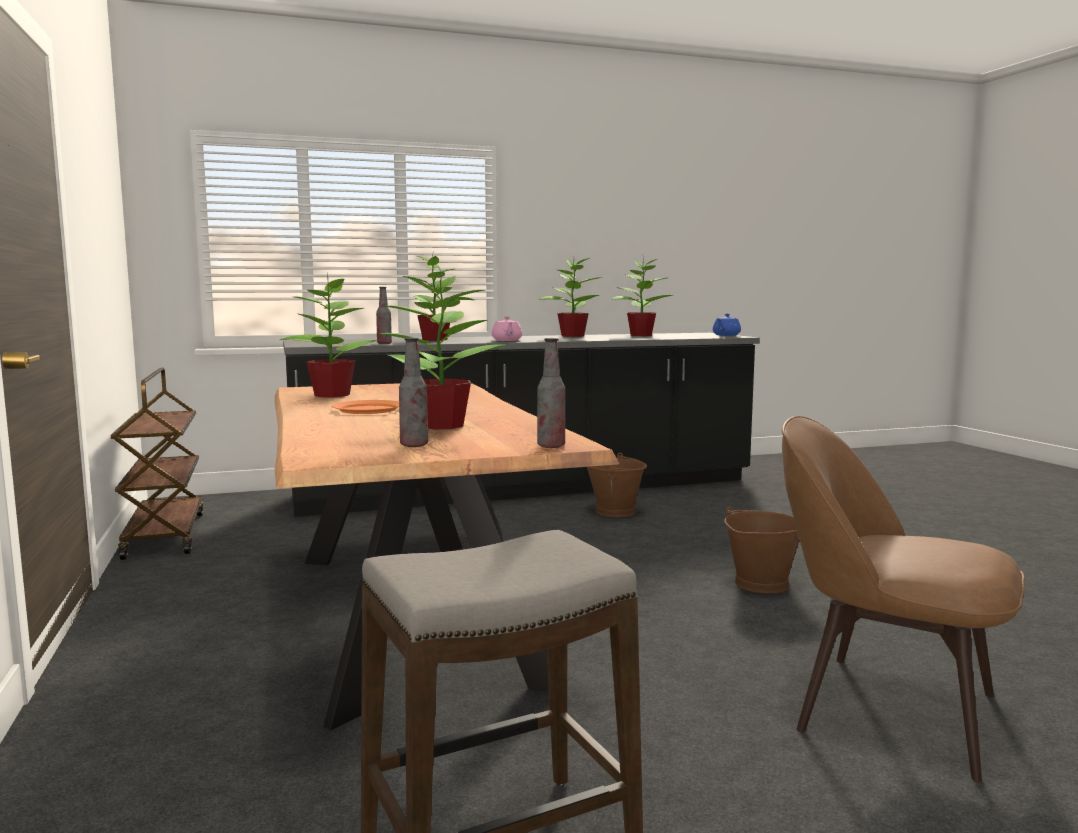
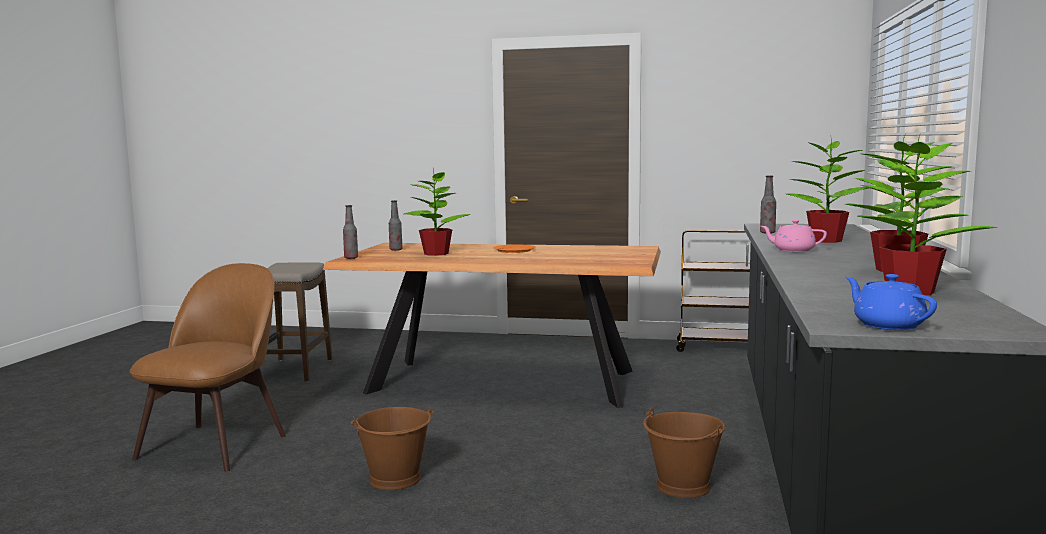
camera: 120 degrees right, 0 degrees up
potted plant [280,272,378,398] -> none
brown chair [782,416,1025,782] -> brown chair turned 45 degrees counterclockwise [129,263,286,472]

